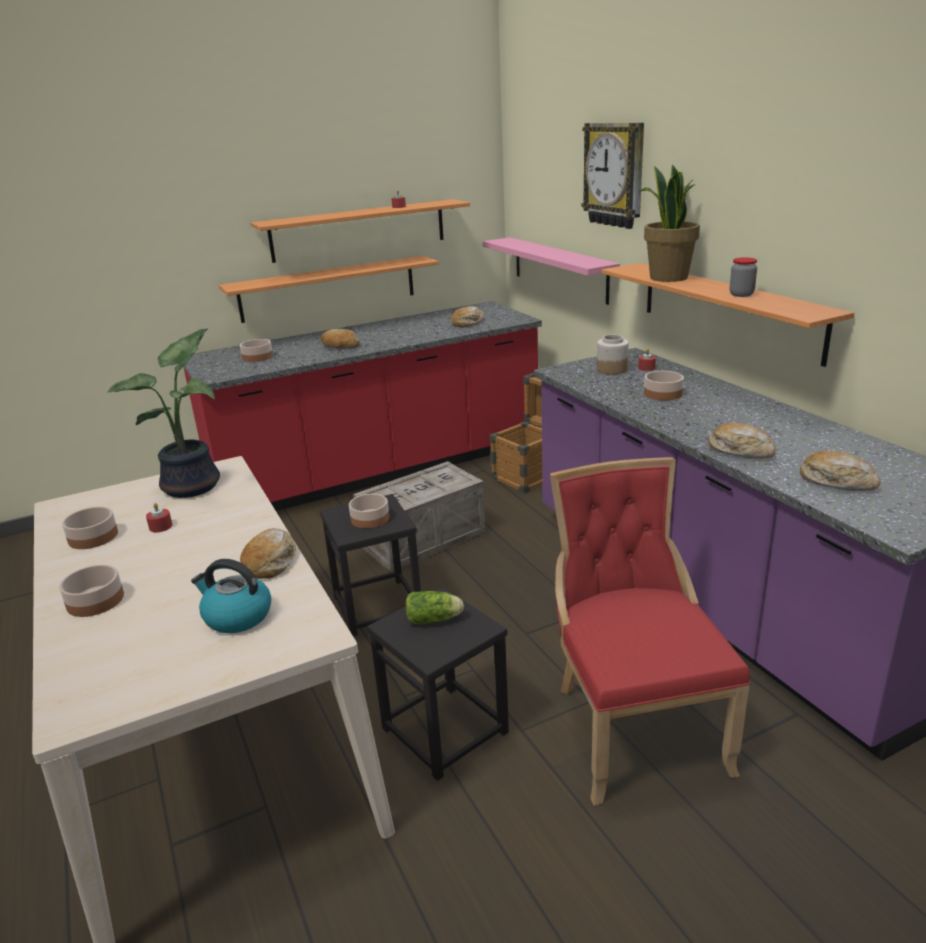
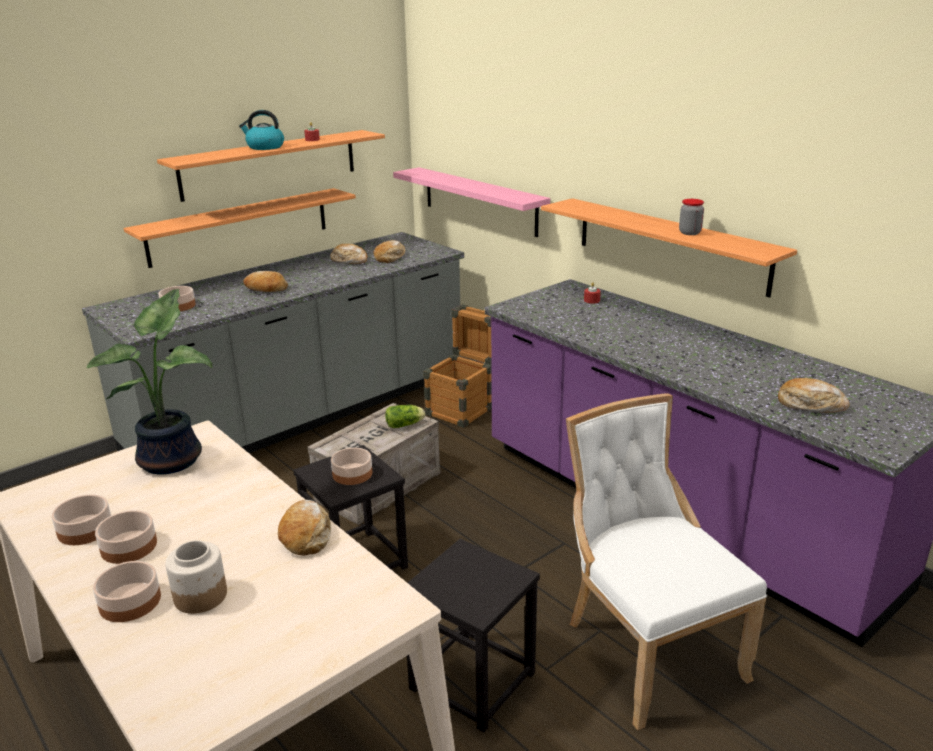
camera: 15 degrees left, 0 degrees up
red candle [146,503,173,532] -> none
red counter [183,301,542,511] -> grey counter [82,232,464,453]
kettle [191,559,271,633] -> kettle moved to [239,110,284,150]
lettuce [405,591,464,624] -> lettuce moved to [385,405,425,428]
red chair [550,457,750,805] -> white chair [566,393,767,730]
wall clock [581,123,644,229] -> none
jar [597,335,629,375] -> jar moved to [165,540,227,614]
potted plant [639,164,700,282] -> none
bowl [644,371,684,401] -> bowl moved to [95,510,157,564]
bread [708,423,776,459] -> bread moved to [330,244,368,264]

